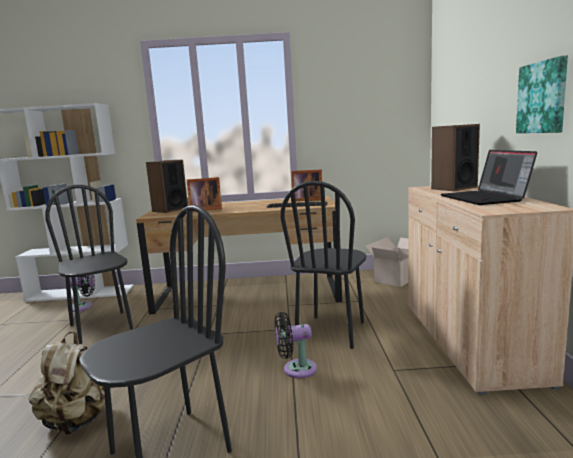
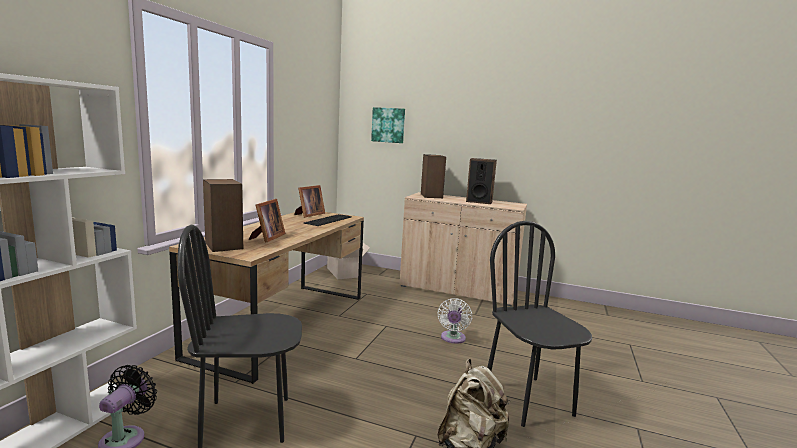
camera: 70 degrees left, 0 degrees up
black fan [275,312,317,378] -> white fan [438,298,472,344]
black chair [281,181,366,349] -> none
laptop [441,150,537,205] -> speaker [466,158,497,204]
picture [516,56,568,133] -> picture moved to [371,107,405,143]

